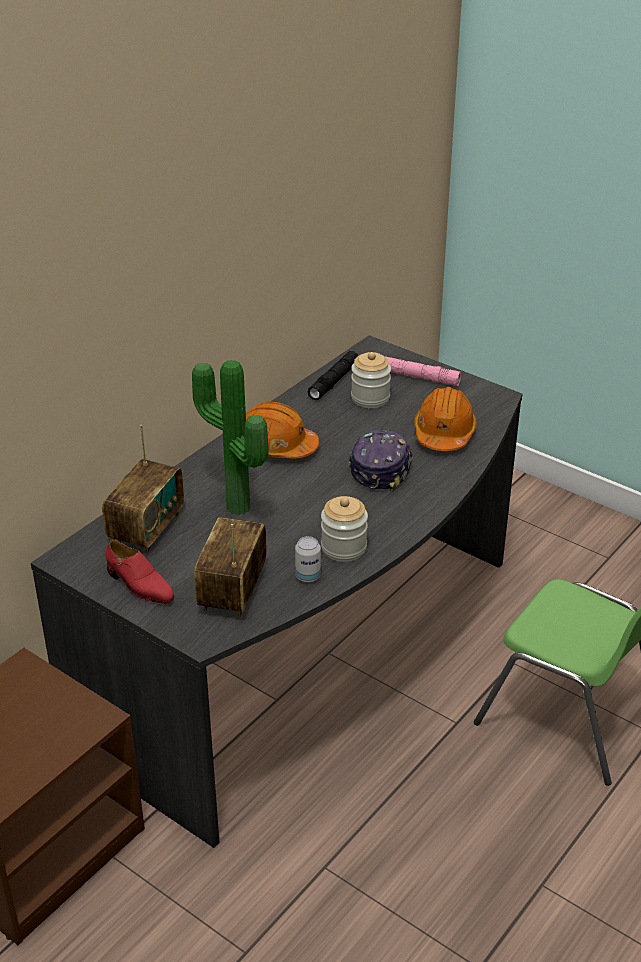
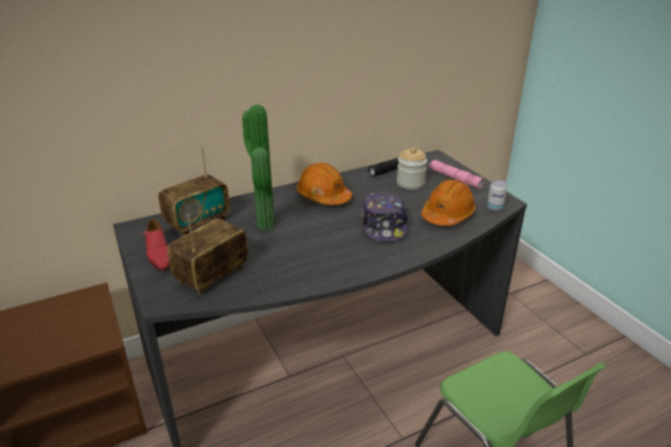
camera: 25 degrees right, 5 degrees down
can [295,536,321,582] -> can moved to [487,180,507,211]
jar [321,496,368,562] -> none
cap [349,429,413,491] -> cap turned 135 degrees clockwise [360,192,409,242]

